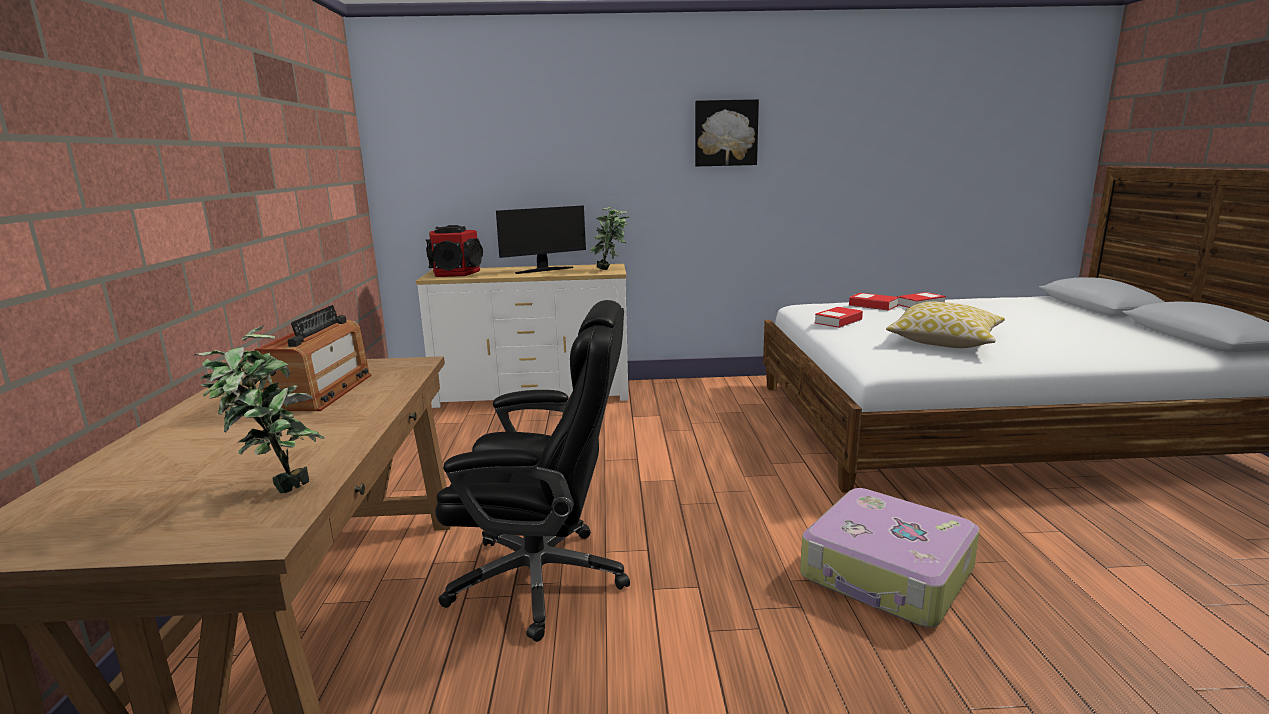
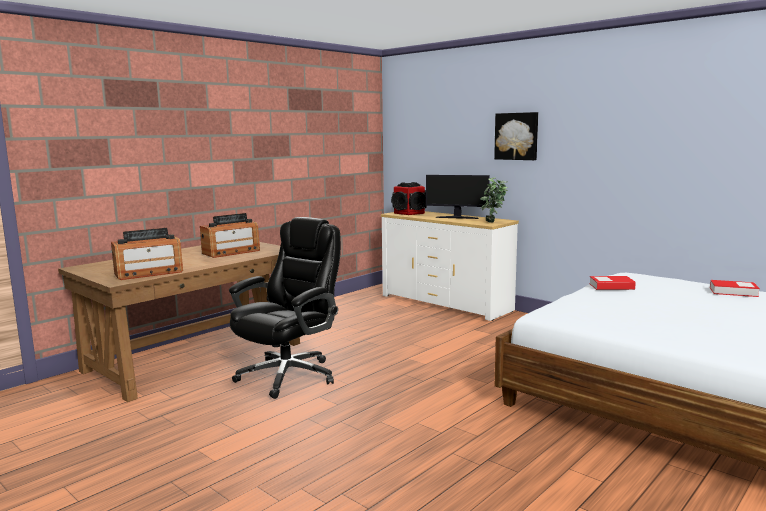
camera: 45 degrees right, 5 degrees down
potted plant [194,325,324,493] -> radio [111,228,183,280]
black office chair [435,300,630,642] -> black office chair turned 105 degrees counterclockwise [229,217,341,399]
picture [695,99,759,166] -> picture moved to [494,112,538,160]
suitcase [800,488,980,627] -> none
book [849,293,899,311] -> none
pillow [886,301,1005,348] -> none

